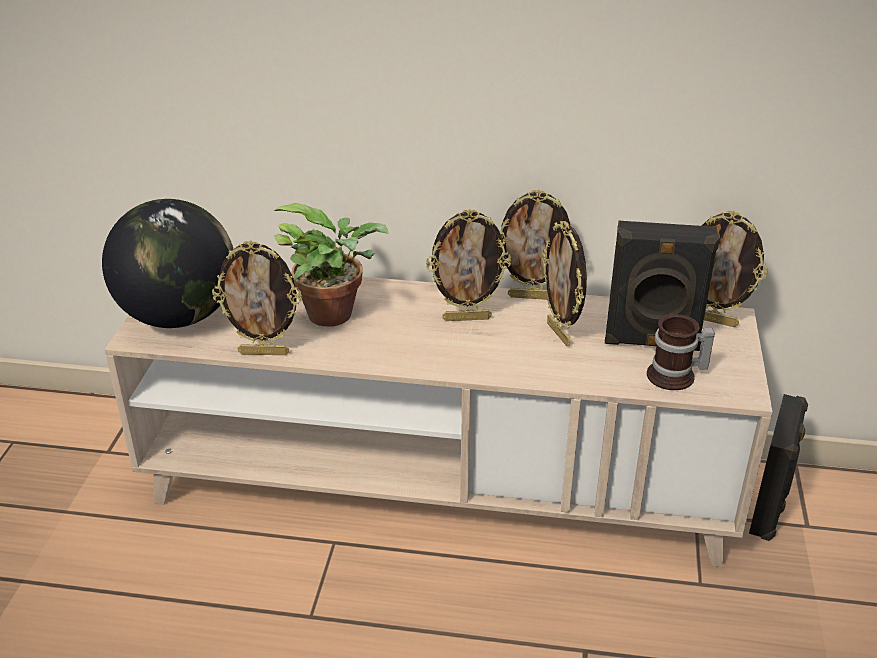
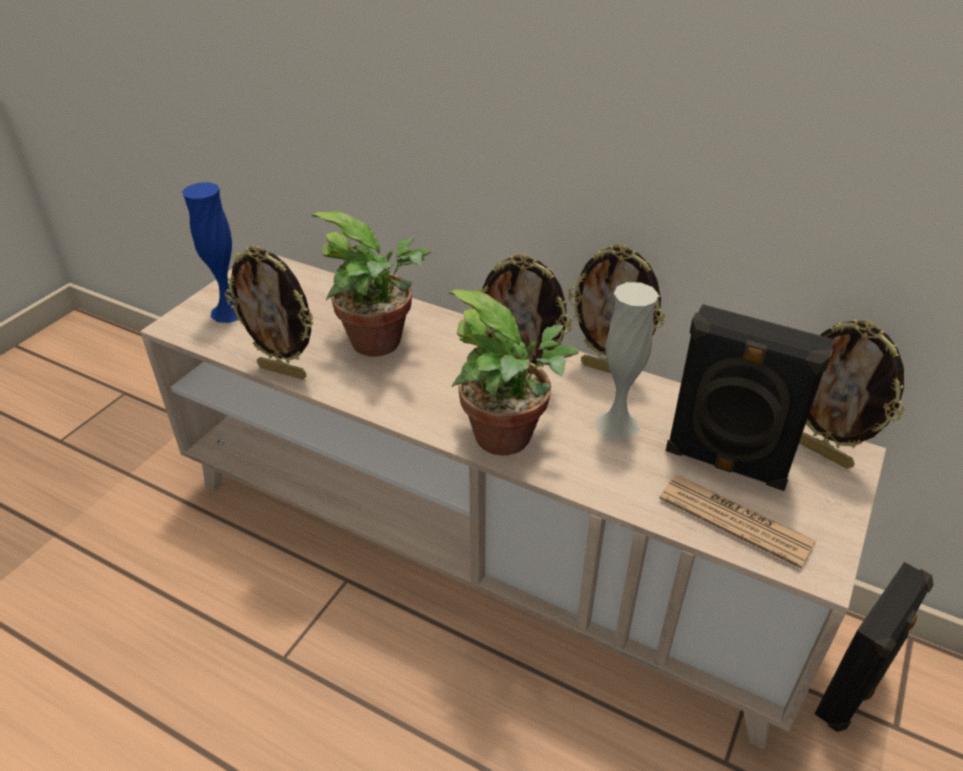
camera: 20 degrees right, 5 degrees up
globe [102,199,233,328] -> blue vase [182,182,238,323]
picture frame [542,221,587,346] -> white vase [595,282,659,441]
mug [647,314,715,390] -> newspaper [659,475,816,569]
none -> potted plant [447,290,579,455]

